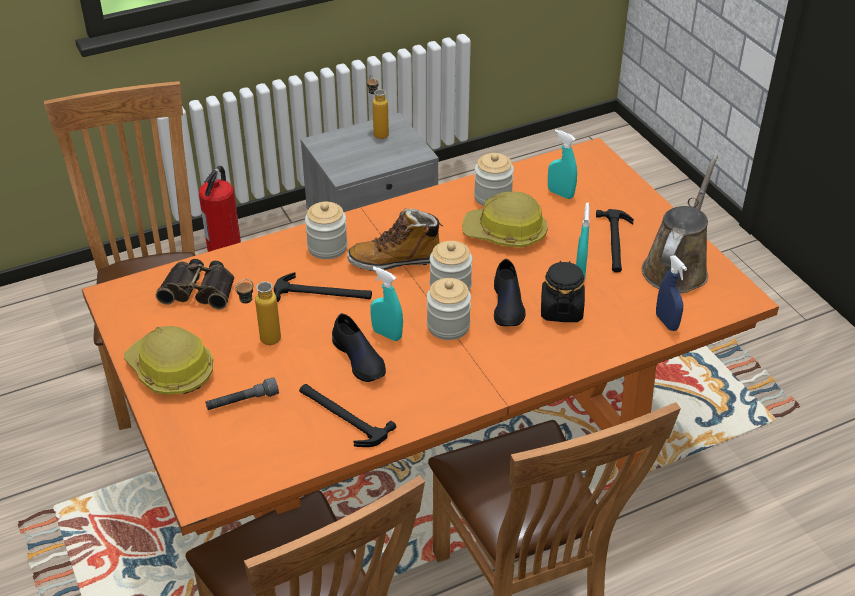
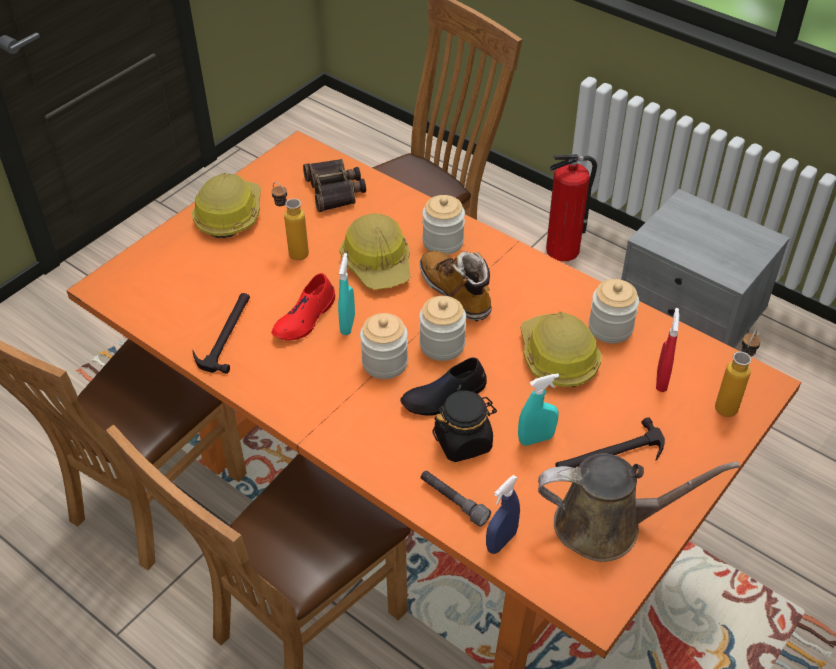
camera: 65 degrees right, 5 degrees up
grey flashlight [206,377,279,410] -> grey flashlight moved to [421,470,491,527]
hammer [274,272,372,302] -> hard hat [340,213,411,290]
black shoe [332,313,386,382] -> red shoe [272,273,335,341]
bottle [367,75,389,139] -> bottle moved to [715,330,761,417]
turquoise spray bottle [548,129,577,199] -> red spray bottle [656,308,679,392]

